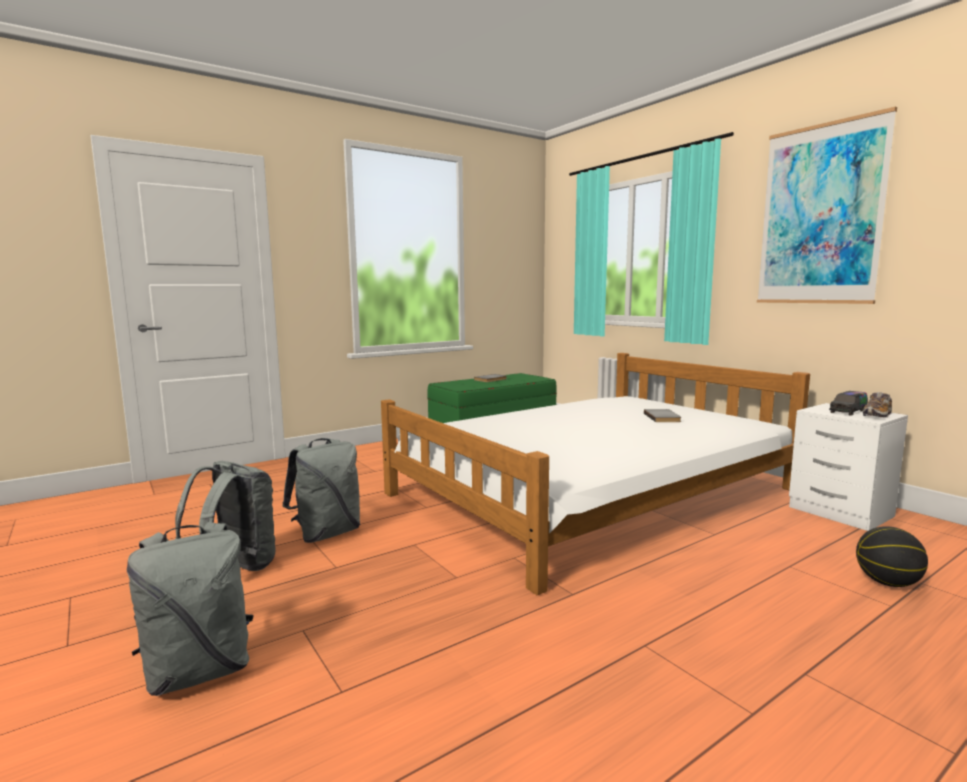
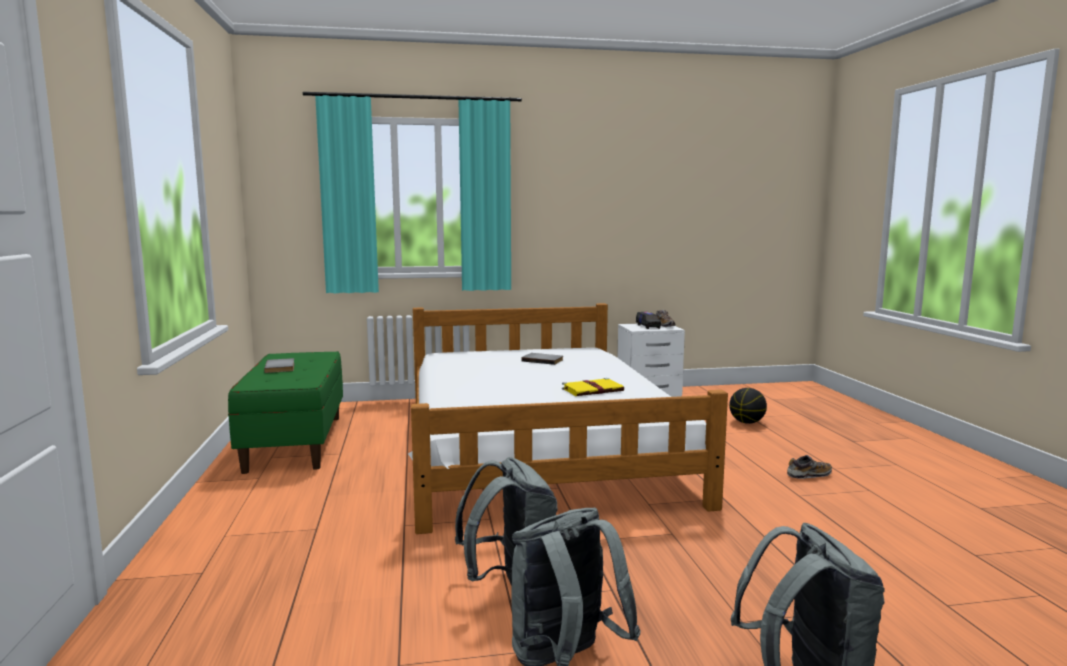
camera: 65 degrees left, 0 degrees up
picture [757,107,897,304] -> none
none -> yellow book [562,378,624,396]
none -> shoe [787,455,832,479]

